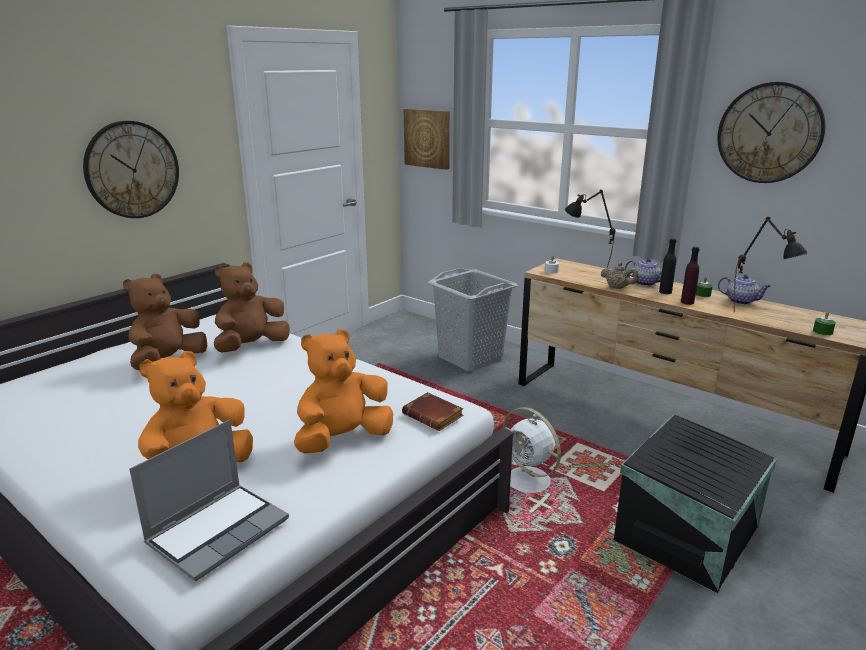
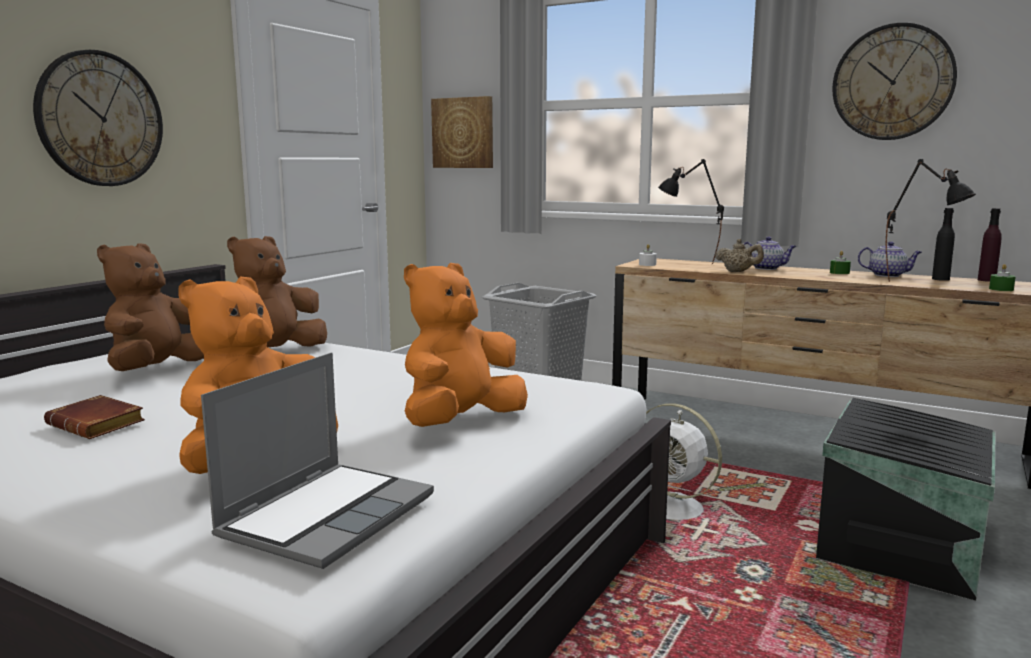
camera: 10 degrees left, 10 degrees down
brown book [402,392,464,431] -> brown book moved to [44,395,145,439]
black bottle [659,238,676,294] -> black bottle moved to [932,208,955,281]
purple bottle [681,246,700,305] -> purple bottle moved to [978,208,1002,282]

